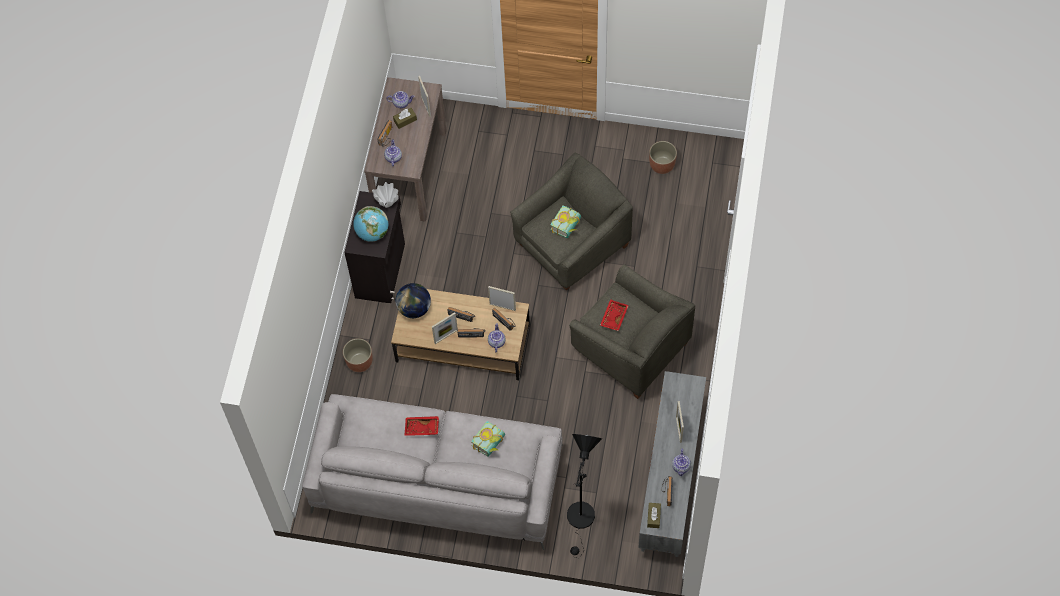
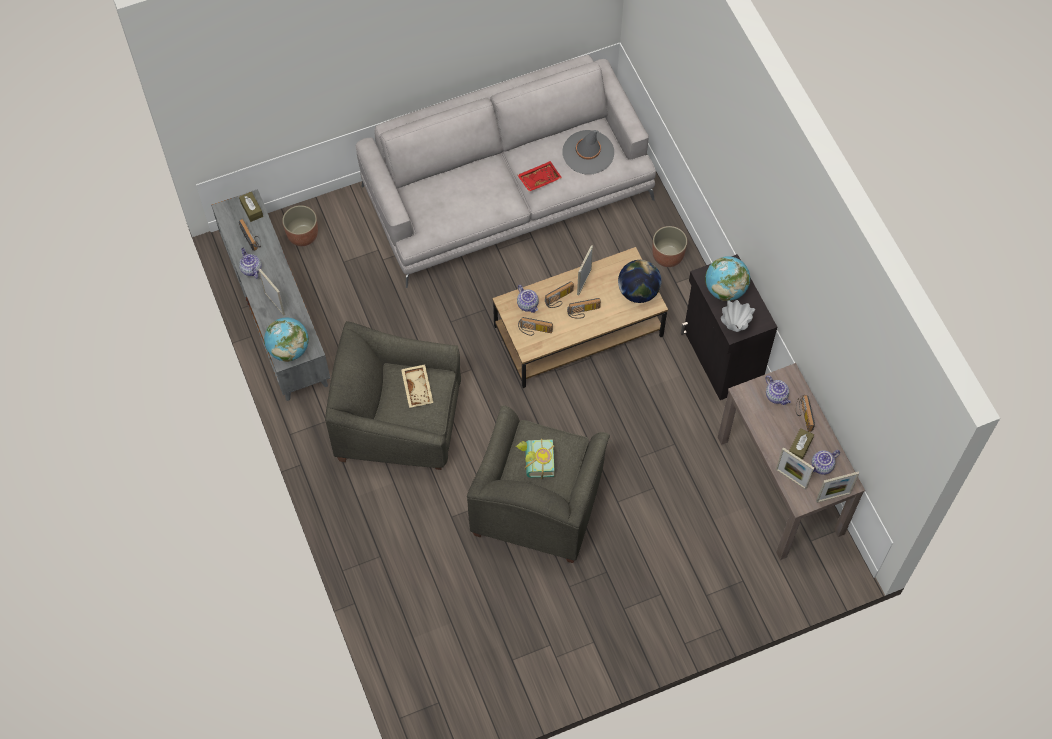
camera: 145 degrees right, 0 degrees up
book [471,421,505,457] -> none
picture frame [488,286,516,311] -> picture frame moved to [816,471,859,503]
black floor lamp [567,434,602,558] -> none
red tray [600,299,629,331] -> beige tray [401,364,433,408]
planter [649,141,677,174] -> planter moved to [282,205,318,246]
none -> globe [264,318,309,362]
none -> grey hat [562,130,614,175]

